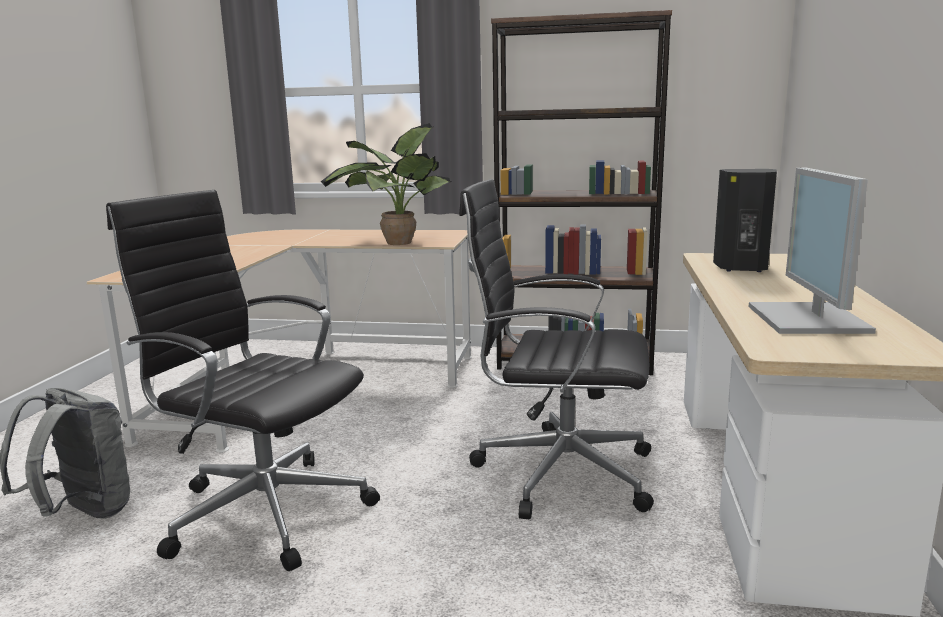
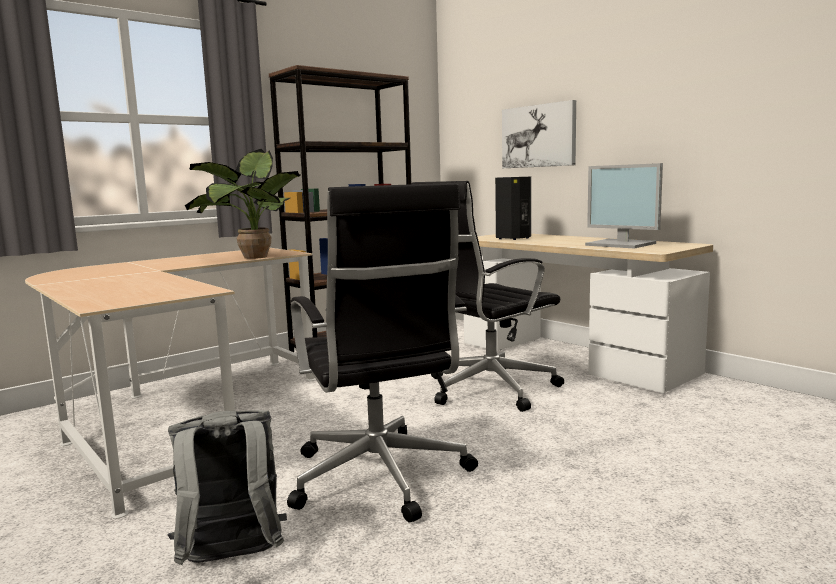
camera: 50 degrees left, 5 degrees down
black office chair [106,190,380,571] -> black office chair turned 90 degrees counterclockwise [287,183,478,522]
none -> picture [502,100,576,168]

